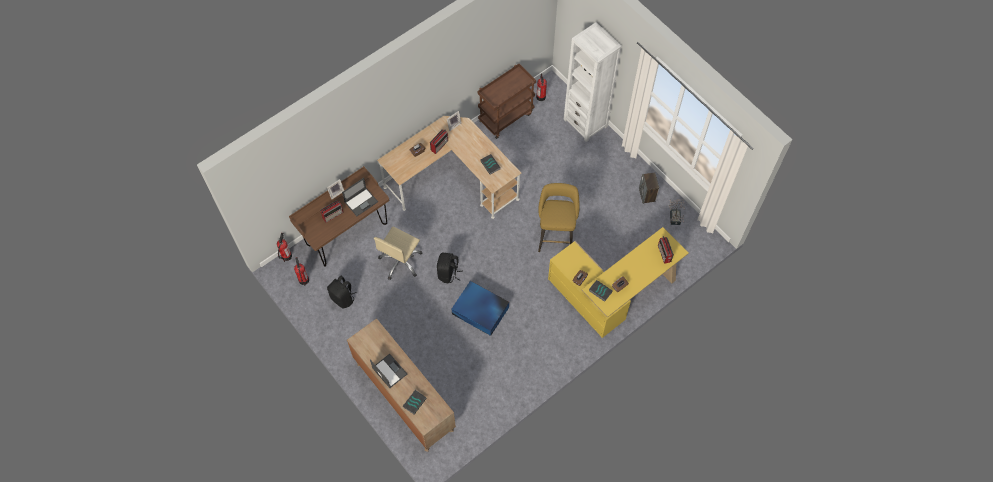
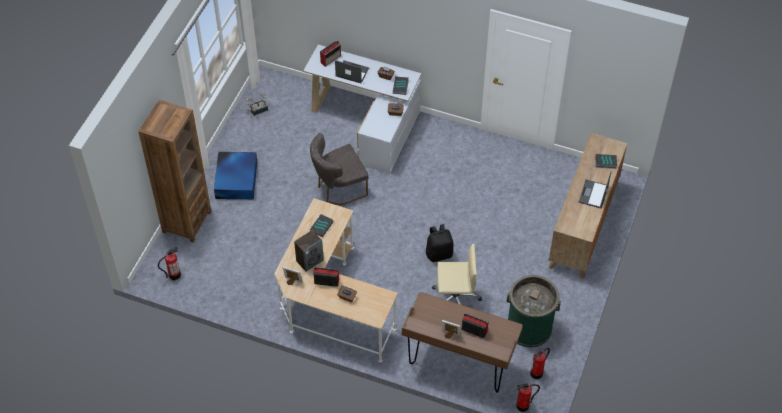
camera: 120 degrees left, 10 degrees down
black backpack [327,276,357,309] -> green trash can [507,275,561,347]
laptop [342,178,378,216] -> laptop moved to [335,60,369,83]
blue storage box [452,281,509,336] -> blue storage box moved to [214,152,257,199]
brown cart [478,64,536,139] -> none
yellow stool [538,183,580,252] -> grey chair [310,133,369,205]
yellow desk [548,227,689,338] -> white desk [303,44,422,174]
white bookcase [564,22,622,142] -> brown bookcase [138,100,211,243]
speaker [639,173,659,204] -> speaker moved to [294,230,324,272]

